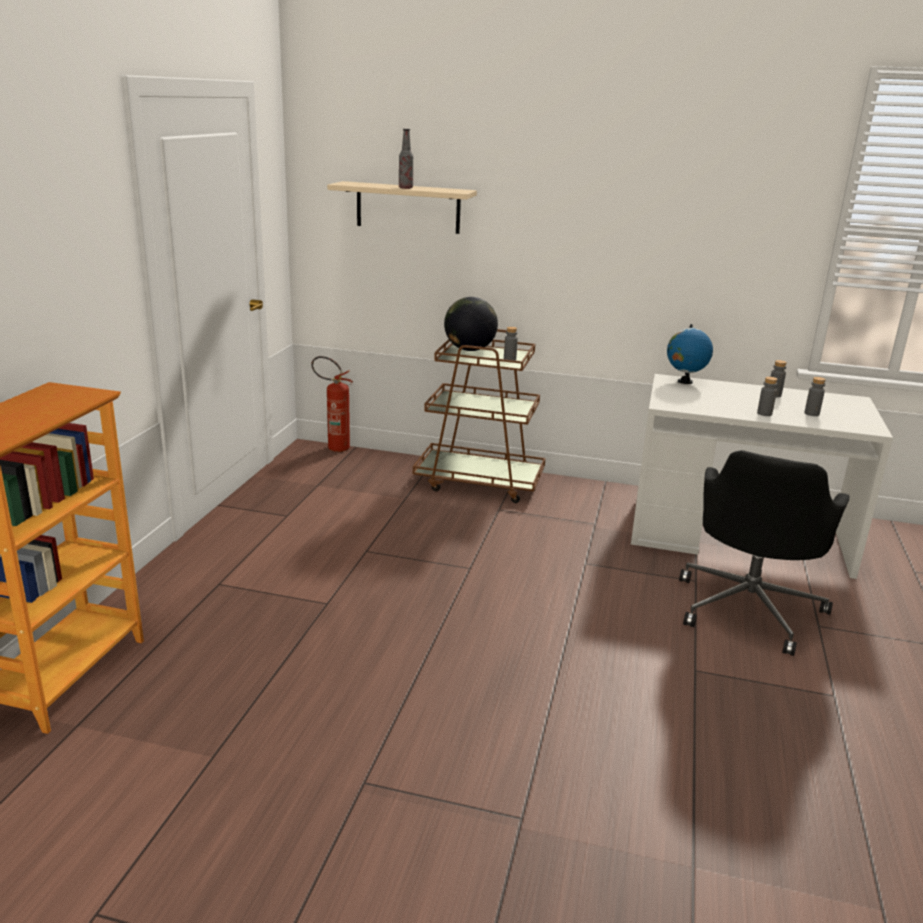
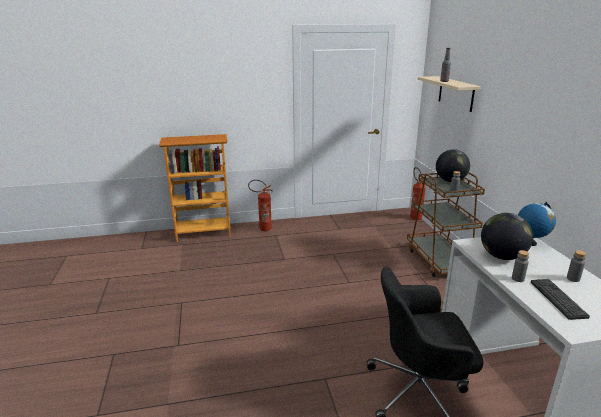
camera: 65 degrees right, 0 degrees up
grey bottle [804,377,826,416] -> keyboard [531,279,590,320]
none -> fire extinguisher [248,180,273,231]
none -> globe [481,213,533,260]

